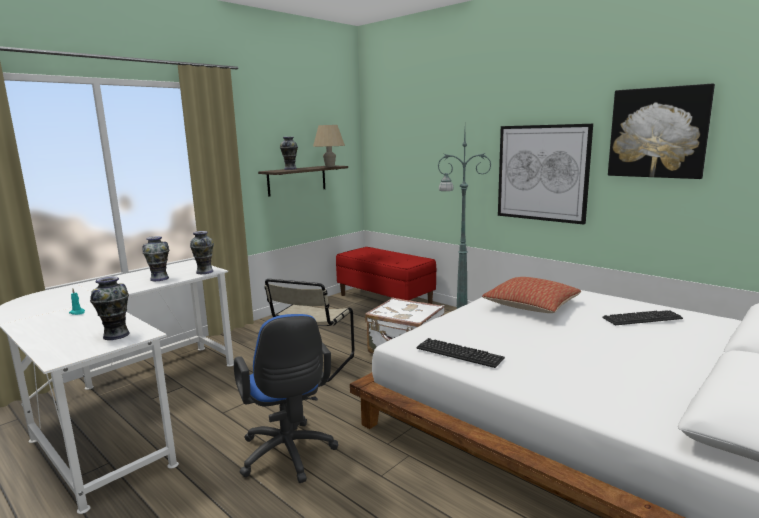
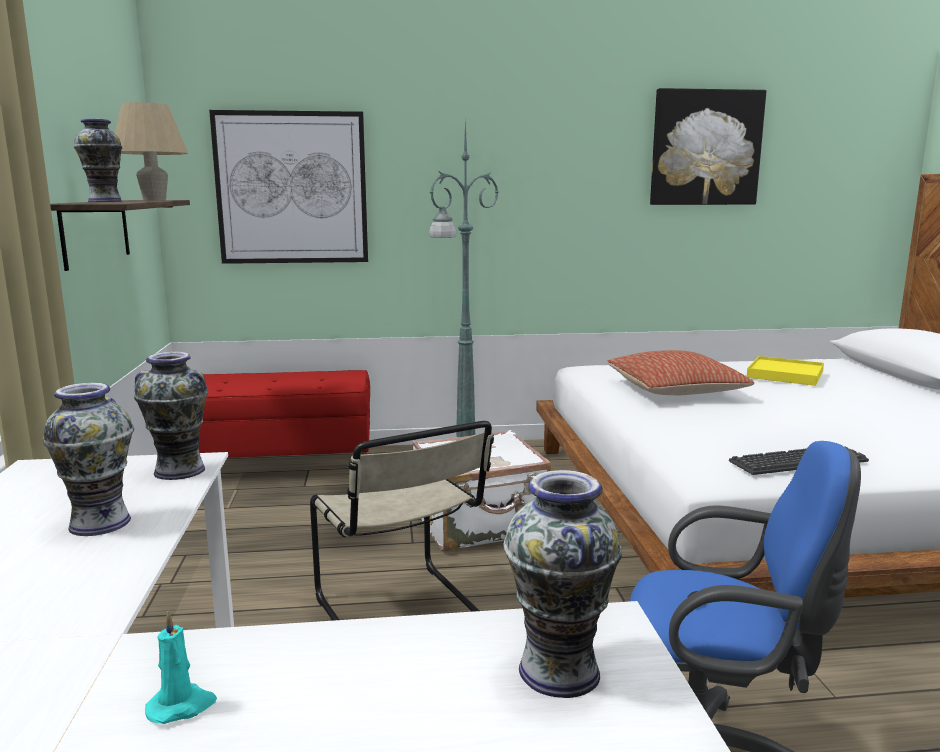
camera: 50 degrees left, 0 degrees up
picture [498,124,593,225] -> picture moved to [209,110,368,264]
keyboard [602,310,683,325] -> yellow tray [747,356,824,386]

